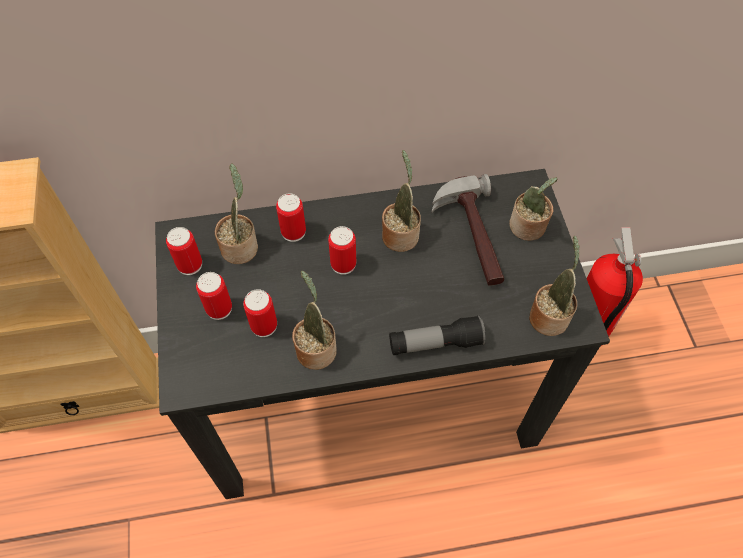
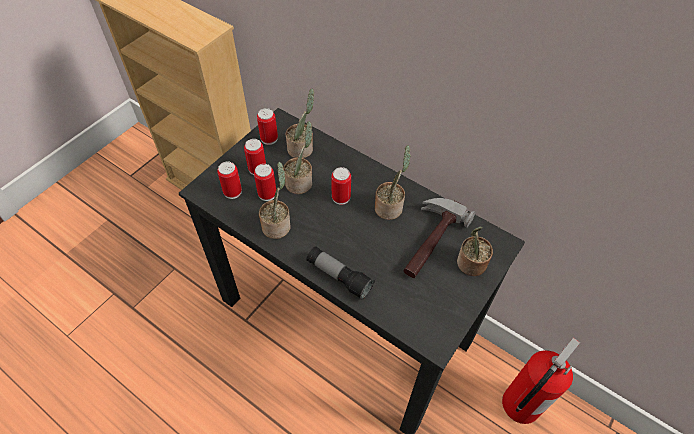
camera: 45 degrees right, 5 degrees down
can [276,193,306,242] -> can moved to [217,161,242,199]
potted plant [529,236,580,336] -> potted plant moved to [283,121,312,194]

